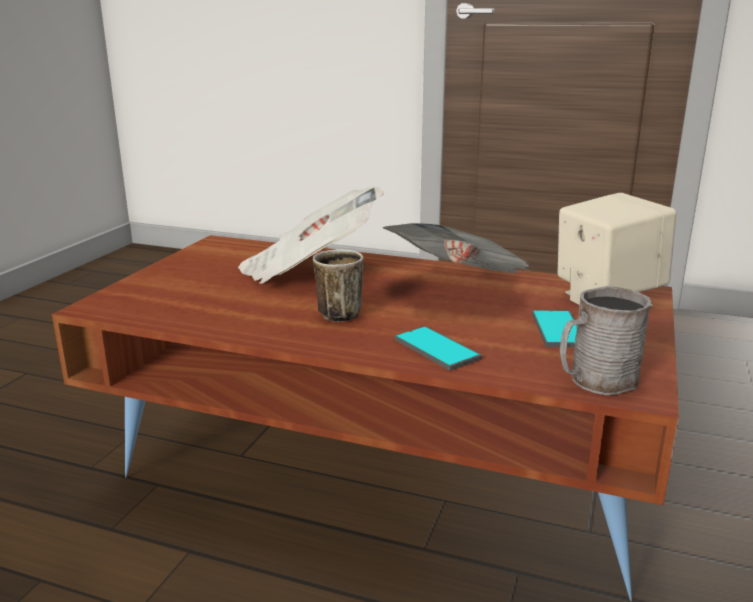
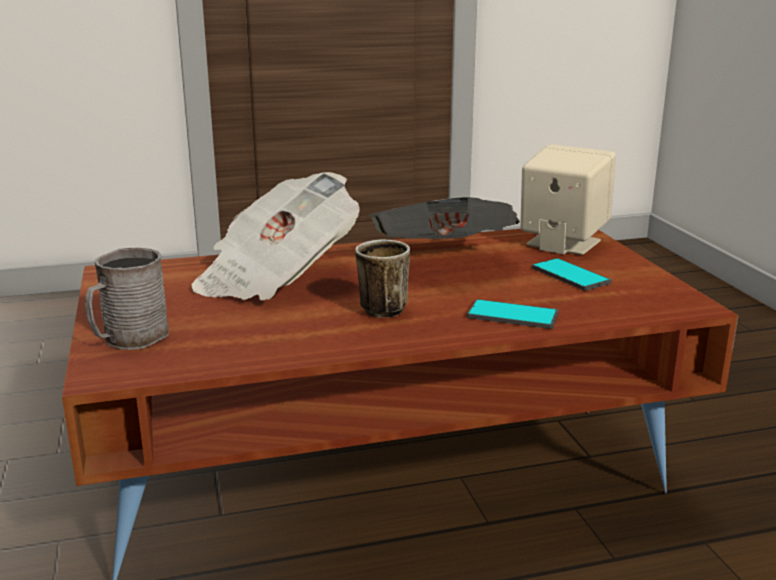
camera: 35 degrees left, 0 degrees up
grey mug [560,286,651,395] -> grey mug moved to [85,248,169,350]

